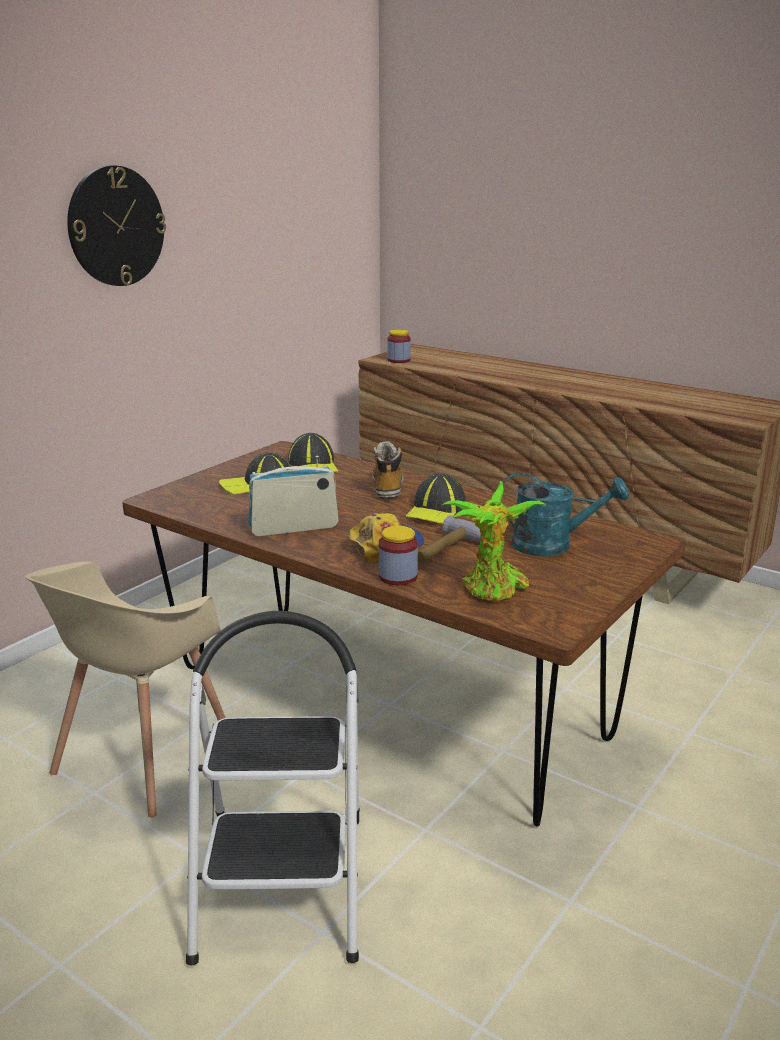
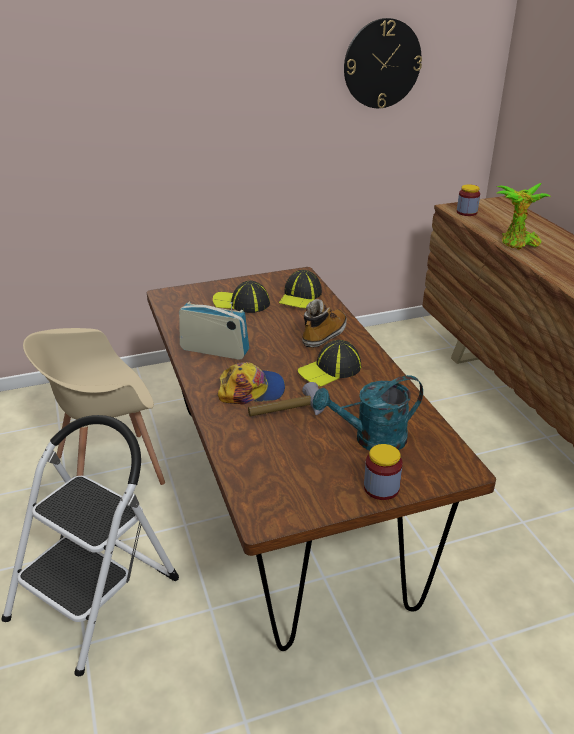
camera: 35 degrees right, 10 degrees up
wall clock [67,165,166,286] -> wall clock moved to [344,18,422,108]
jar [379,526,418,585] -> jar moved to [364,444,403,500]
potted plant [442,481,547,602] -> potted plant moved to [497,183,551,250]
turquoise watering can [501,472,629,557] -> turquoise watering can turned 120 degrees clockwise [313,375,423,451]

